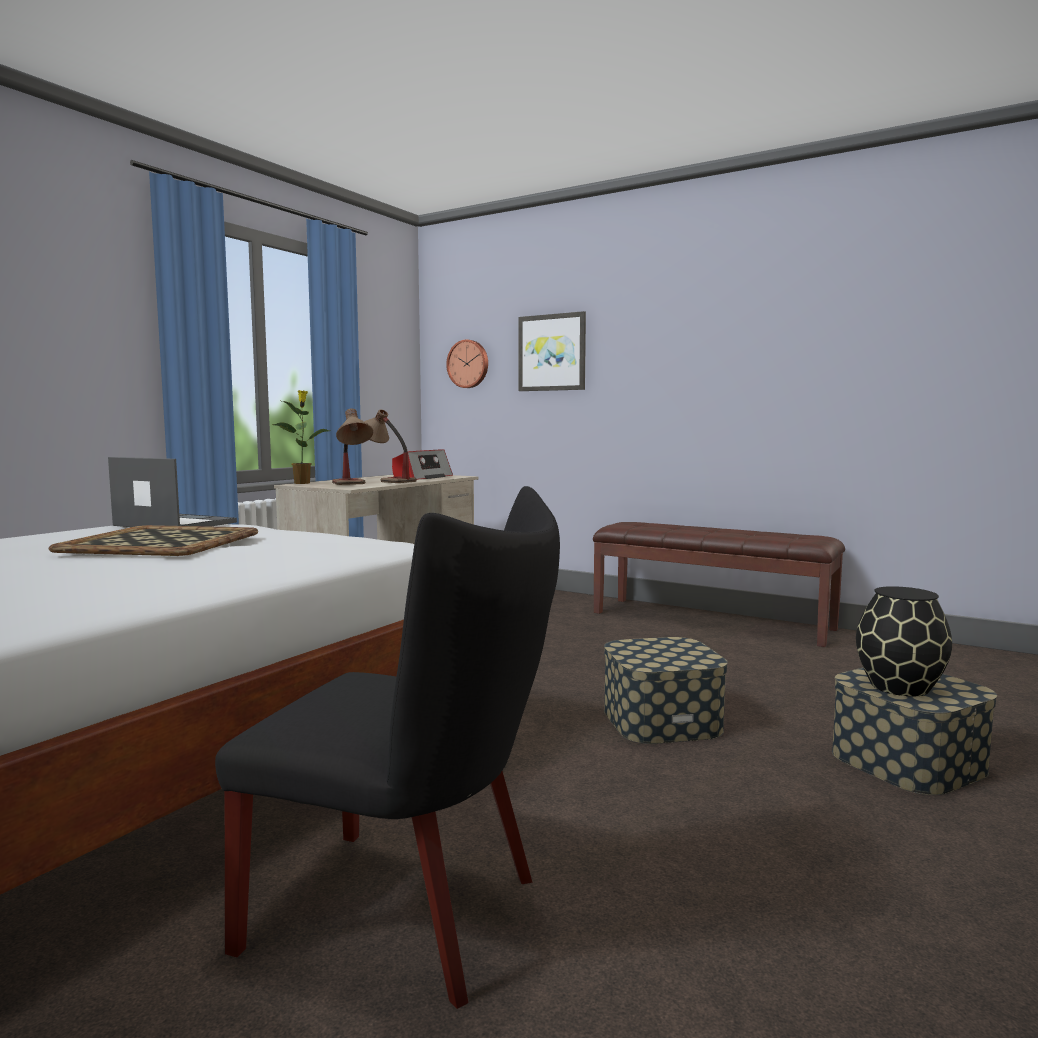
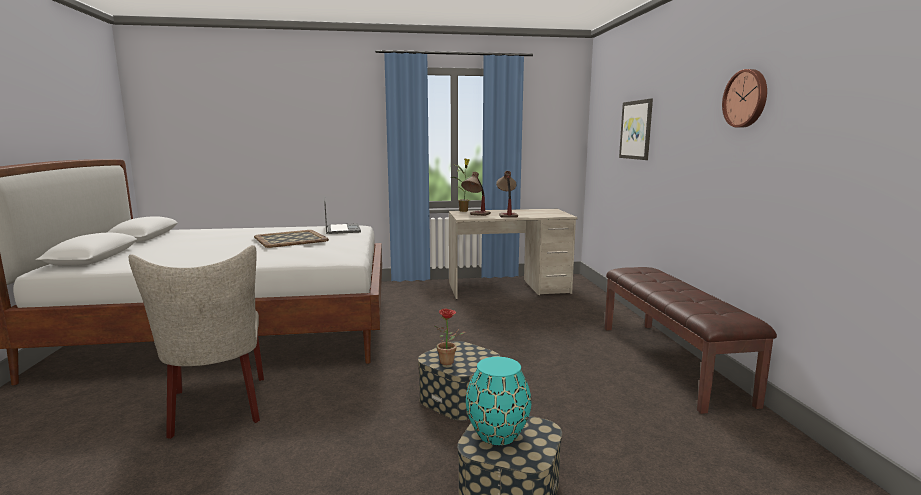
camera: 50 degrees right, 5 degrees up
black chair [215,486,560,1009] -> beige chair [129,245,264,439]
radio [392,449,453,480] -> none
wall clock [446,340,488,388] -> wall clock moved to [722,69,767,128]
black vase [856,586,952,696] -> turquoise vase [466,357,531,445]
none -> potted plant [434,309,465,365]

